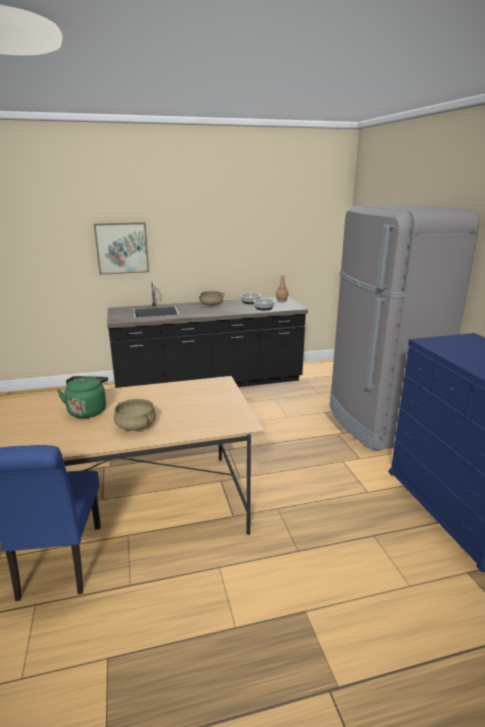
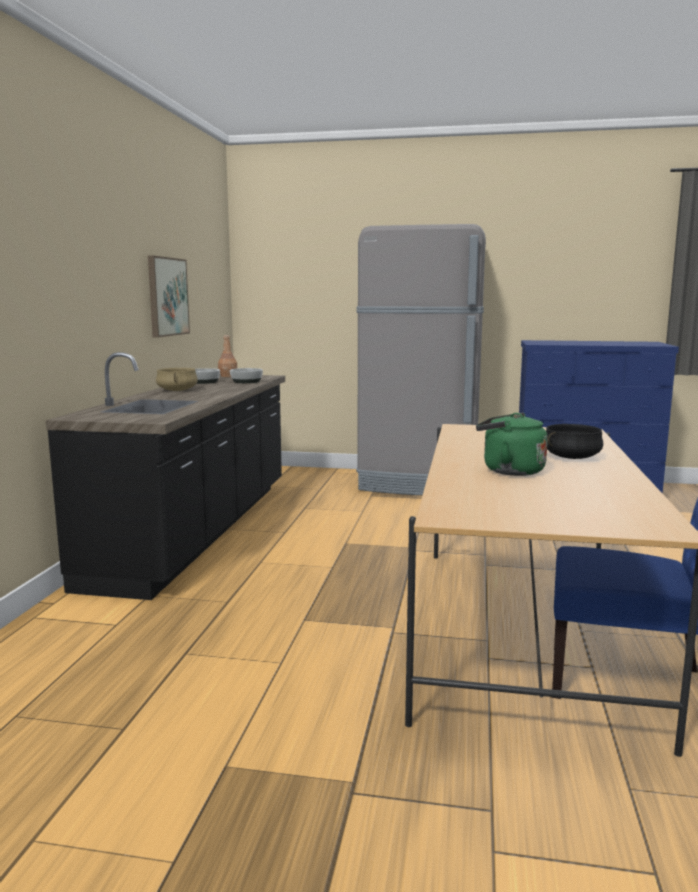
camera: 65 degrees left, 10 degrees down
picture [94,223,149,275] -> picture moved to [148,256,190,337]
beige cooking pot [114,399,156,431] -> black cooking pot [546,424,603,459]

